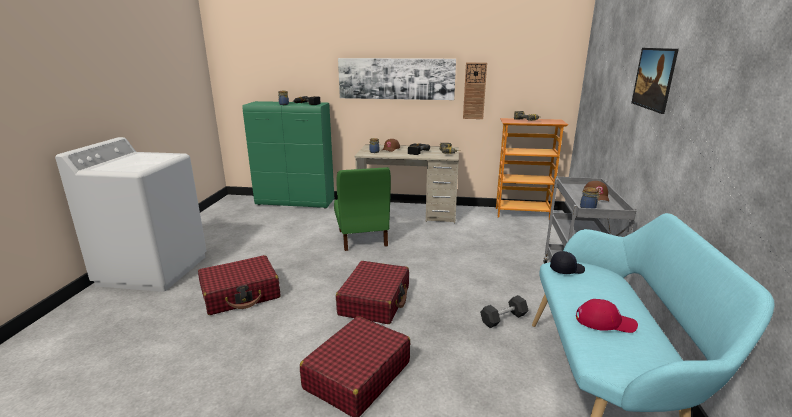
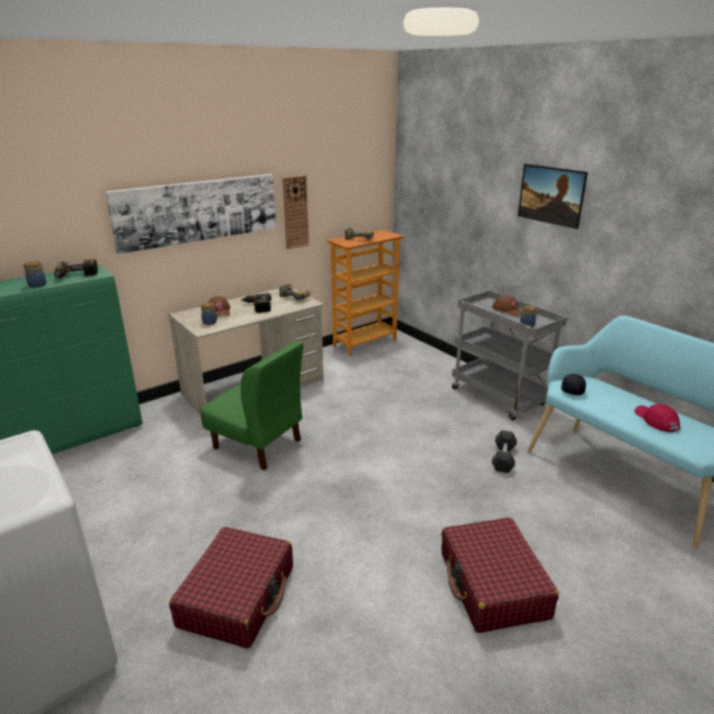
camera: 45 degrees left, 5 degrees up
red suitcase [336,261,409,324] -> none
red cap [576,299,638,333] -> red cap turned 75 degrees counterclockwise [635,404,680,432]

